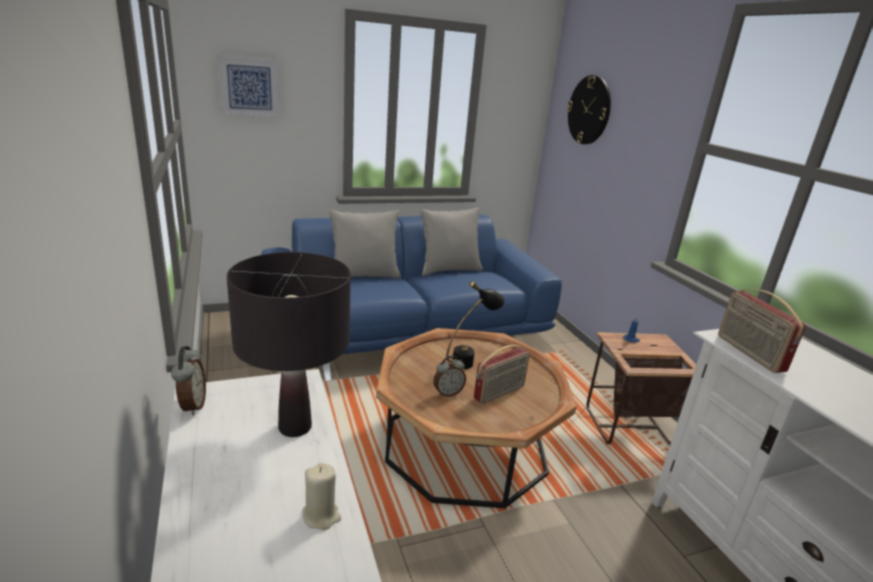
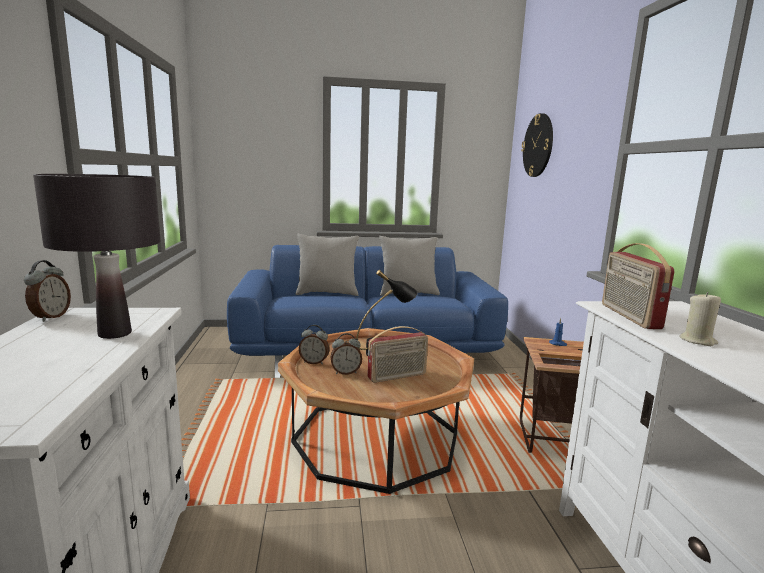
camera: 15 degrees right, 10 degrees down
picture [217,55,280,118] -> none
beige candle [302,463,341,530] -> beige candle moved to [679,292,721,346]
none -> alarm clock [299,325,330,365]

